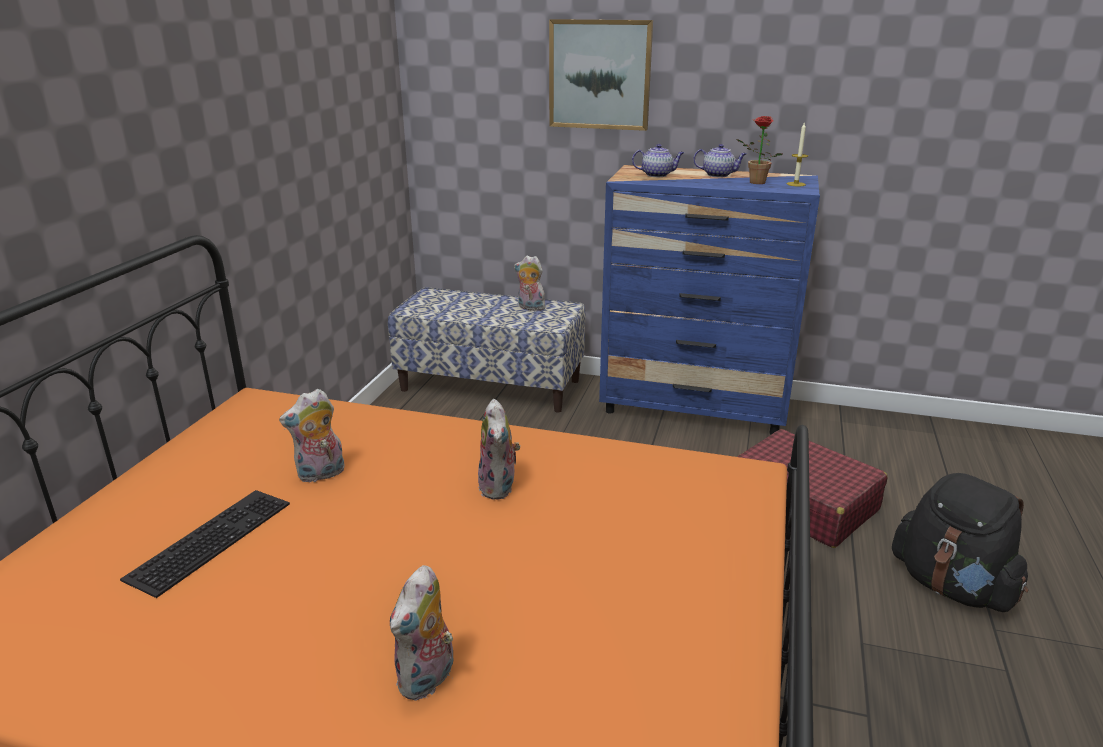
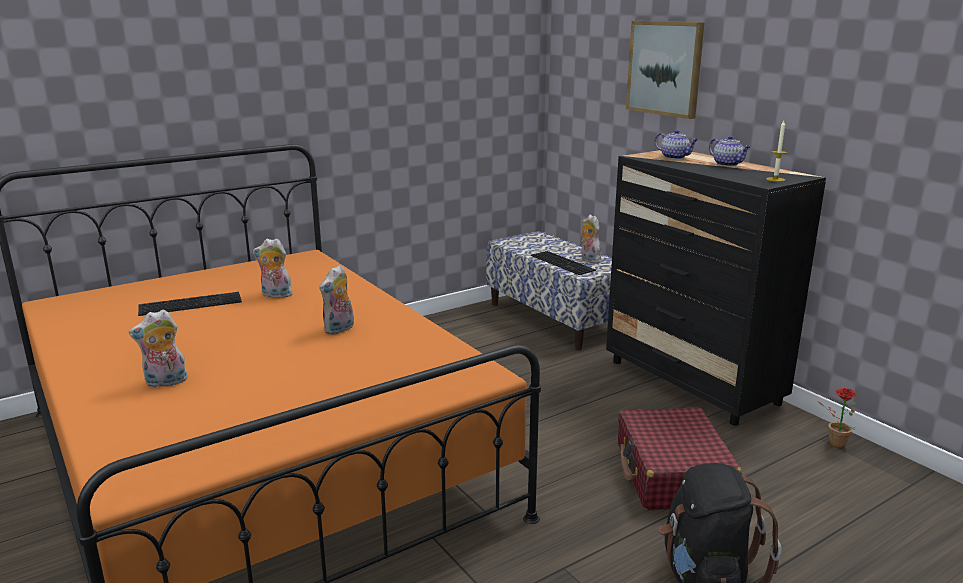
camera: 40 degrees right, 5 degrees down
blue dresser [599,165,820,435] -> black dresser [606,150,826,426]
potted plant [736,116,782,184] -> potted plant moved to [817,388,856,448]
none -> keyboard [531,251,596,275]

